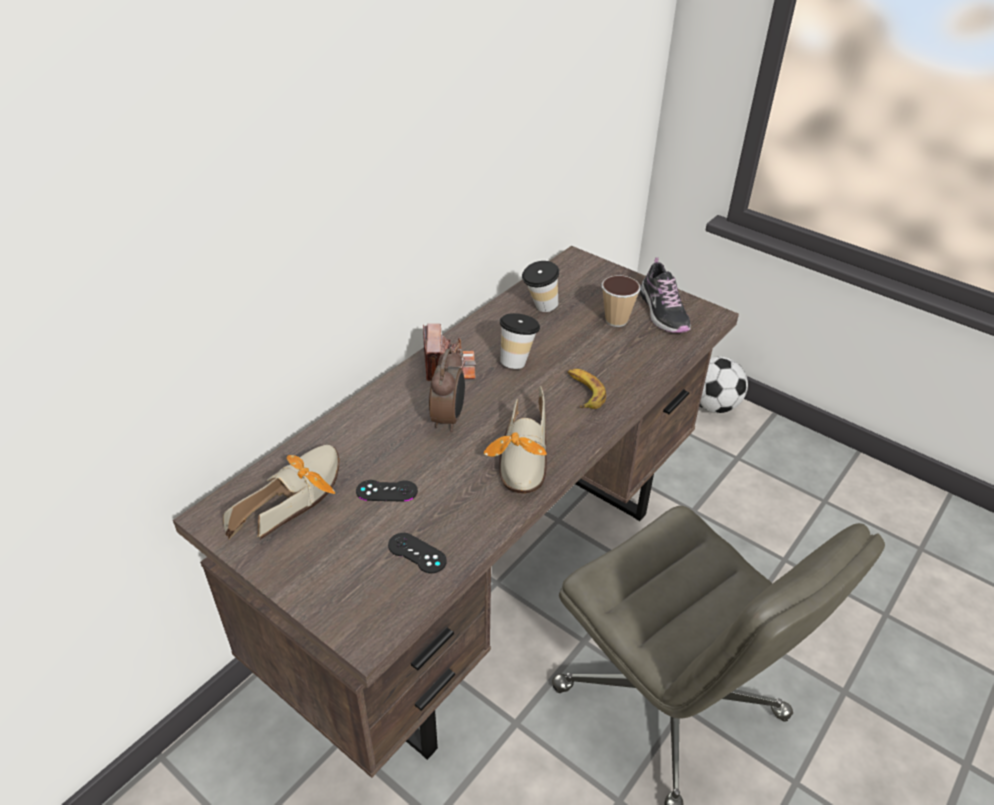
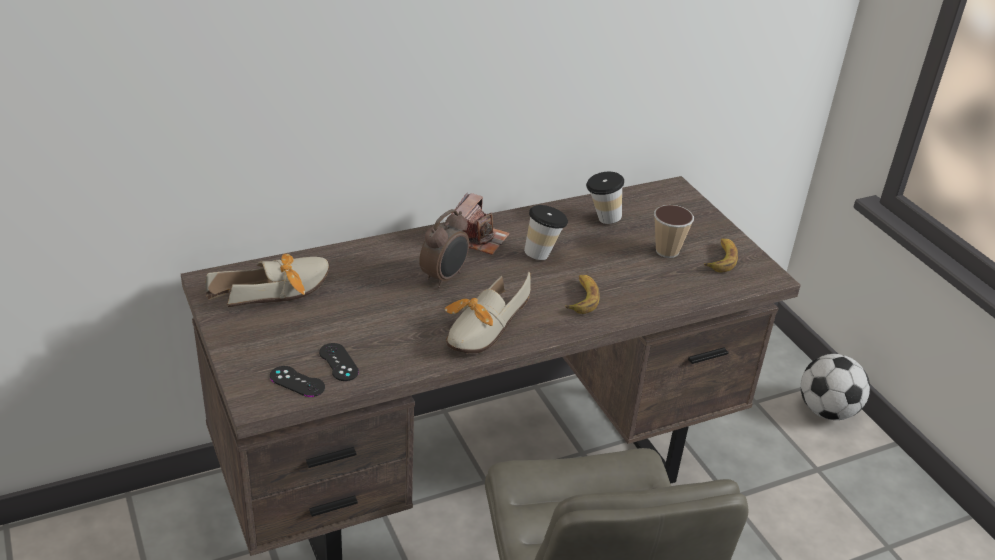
camera: 25 degrees right, 5 degrees down
black game controller [356,480,418,502] -> black game controller moved to [270,366,325,397]
shoe [640,258,691,333] -> banana [704,238,738,272]

